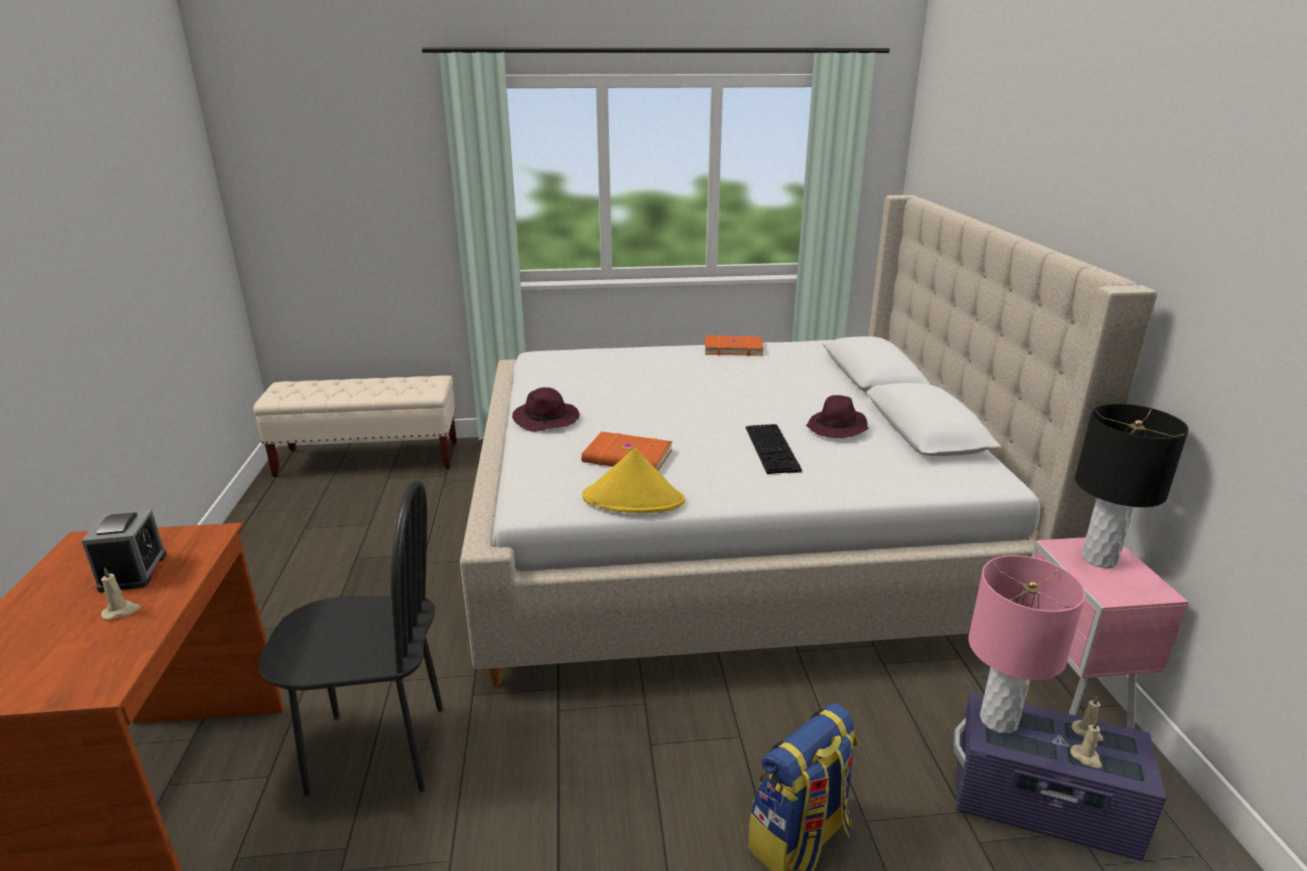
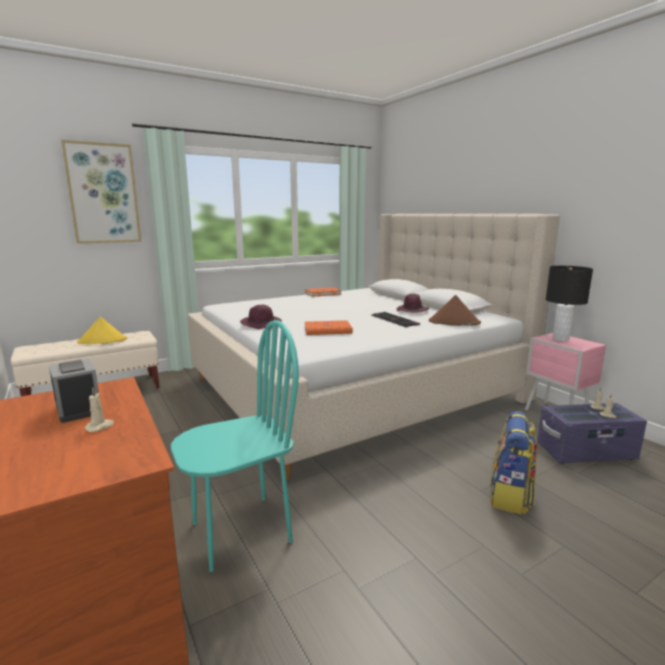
camera: 25 degrees left, 10 degrees down
black chair [258,479,443,796] -> turquoise chair [171,320,299,572]
yellow hat [582,448,685,513] -> yellow hat moved to [77,317,127,344]
pink table lamp [968,555,1086,734] -> none
none -> picture [61,140,141,244]
none -> brown hat [429,295,481,326]

